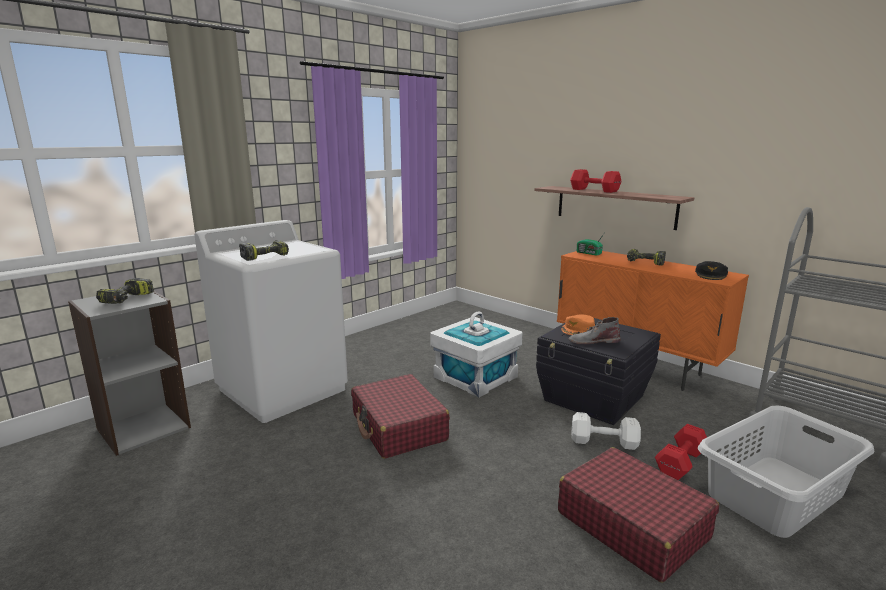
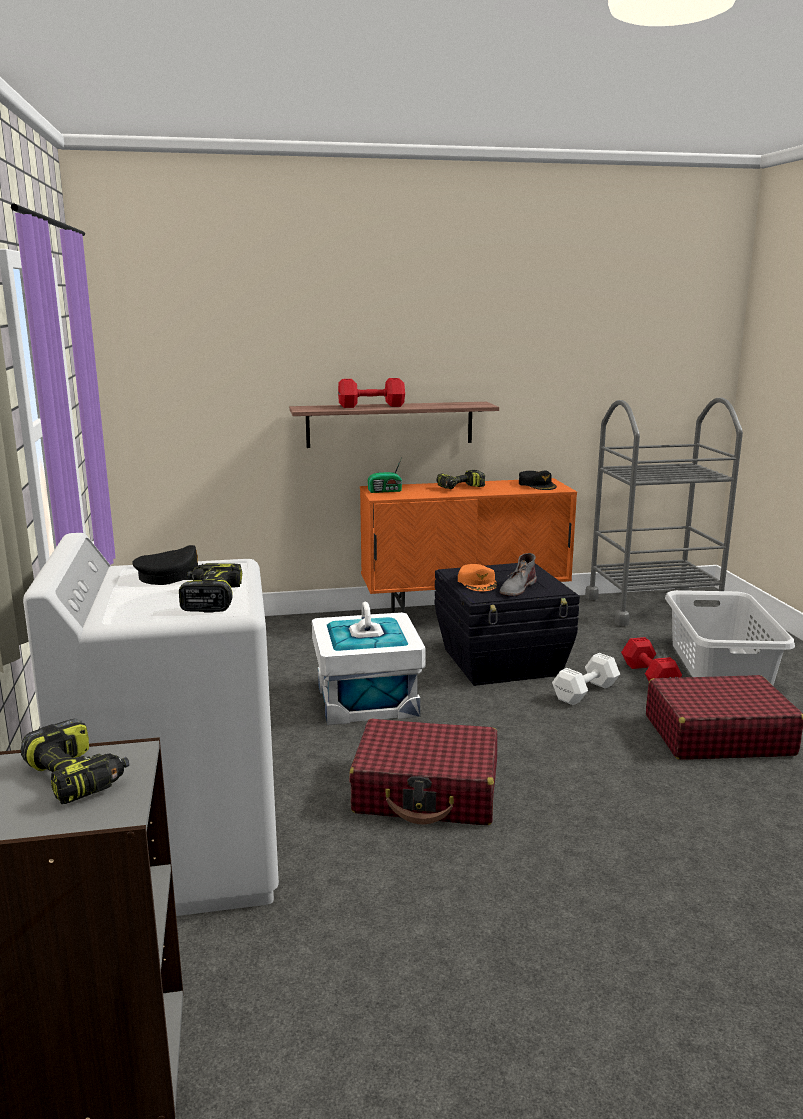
camera: 55 degrees left, 0 degrees up
none -> black cap [132,545,198,585]

